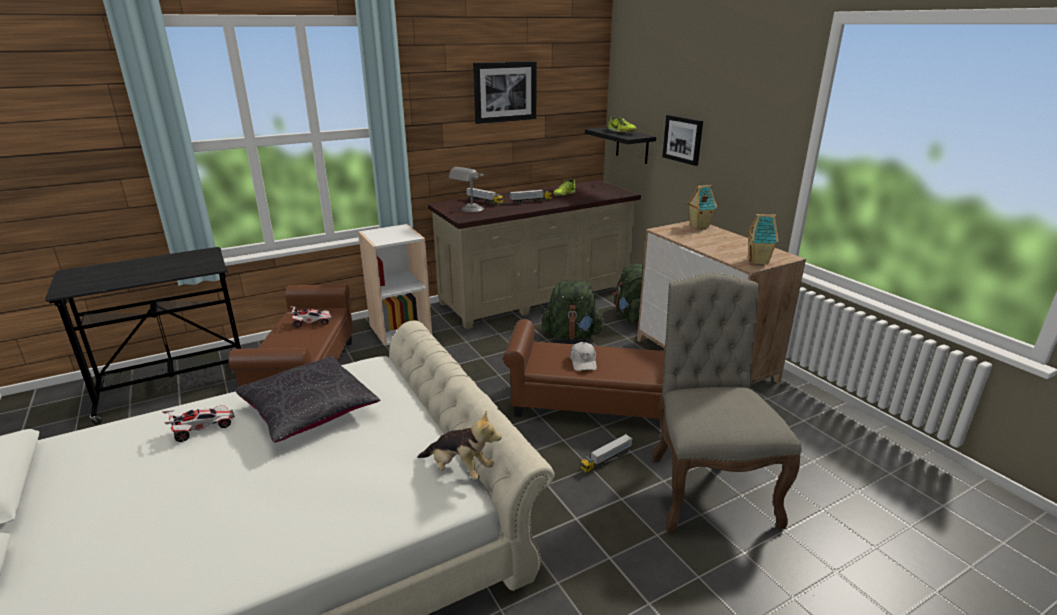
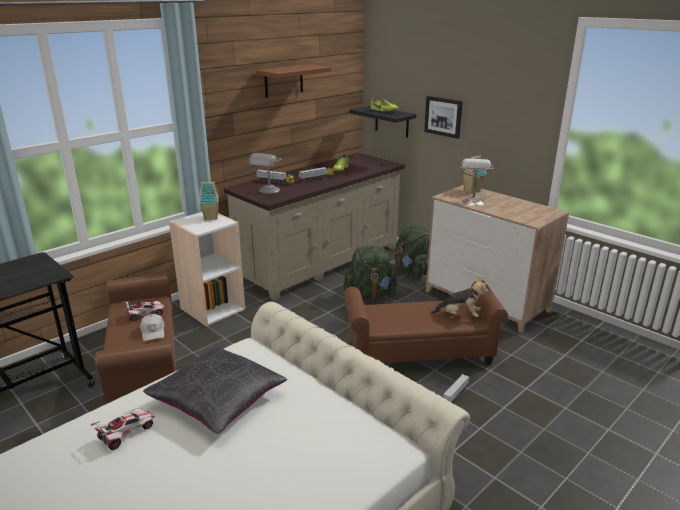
camera: 15 degrees left, 0 degrees up
plush toy [417,411,501,480] -> plush toy moved to [431,277,488,317]
picture [473,61,537,124] -> brown shelf [256,64,331,98]
white cap [570,342,597,371] -> white cap moved to [140,314,165,341]
grey chair [653,273,802,534] -> none
toy house [747,214,779,265] -> toy house moved to [199,182,220,220]
none -> white table lamp [460,159,494,206]

